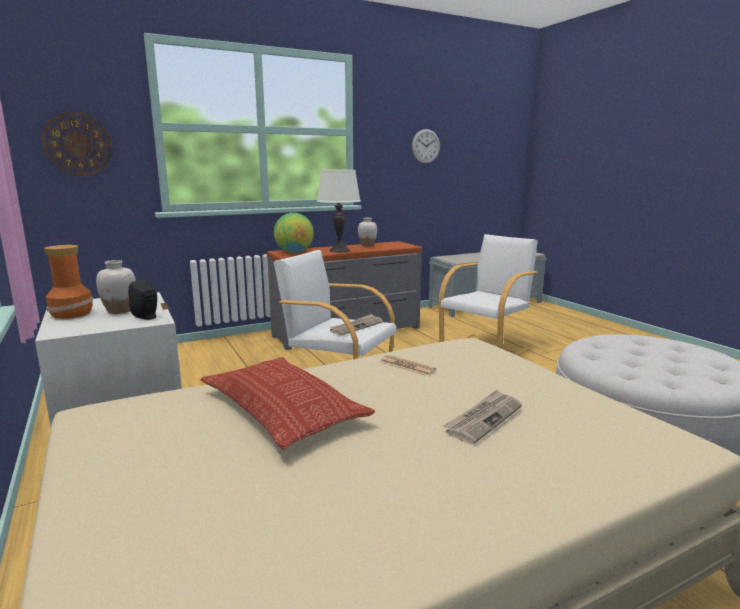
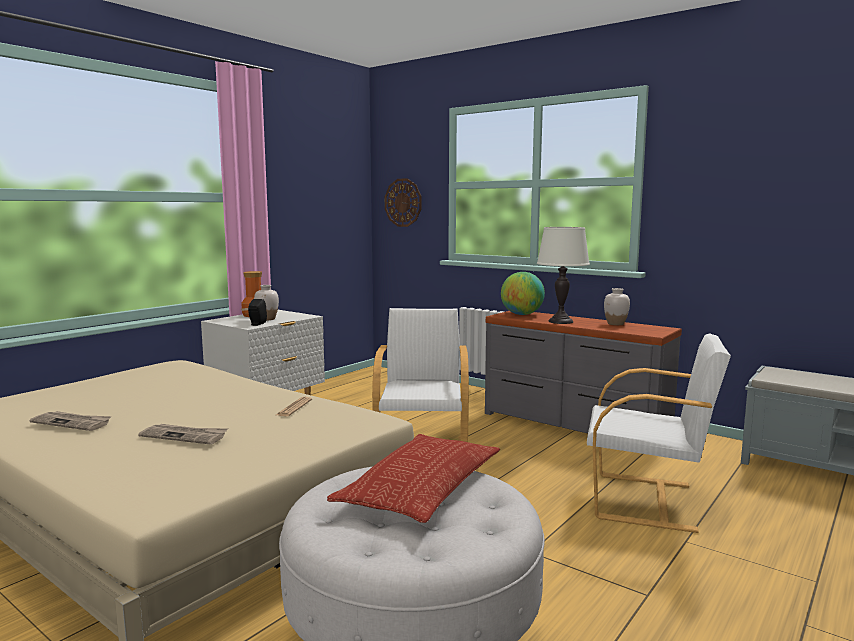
camera: 65 degrees right, 5 degrees down
pillow [201,357,375,450] -> pillow moved to [327,434,500,523]
newspaper [330,314,383,335] -> newspaper moved to [30,411,112,431]
wall clock [412,129,440,164] -> none

